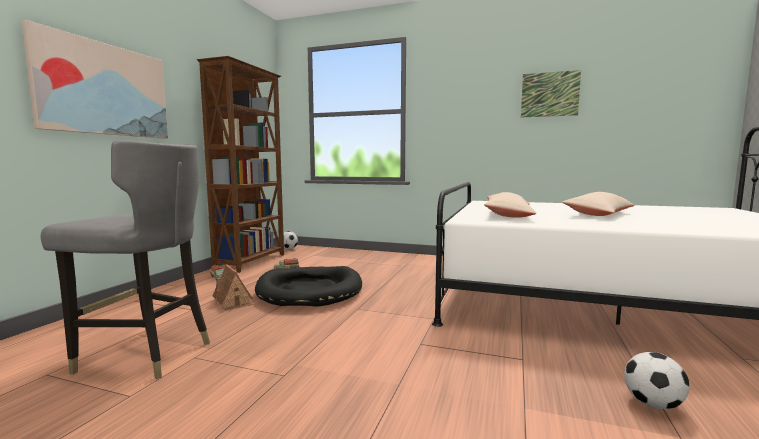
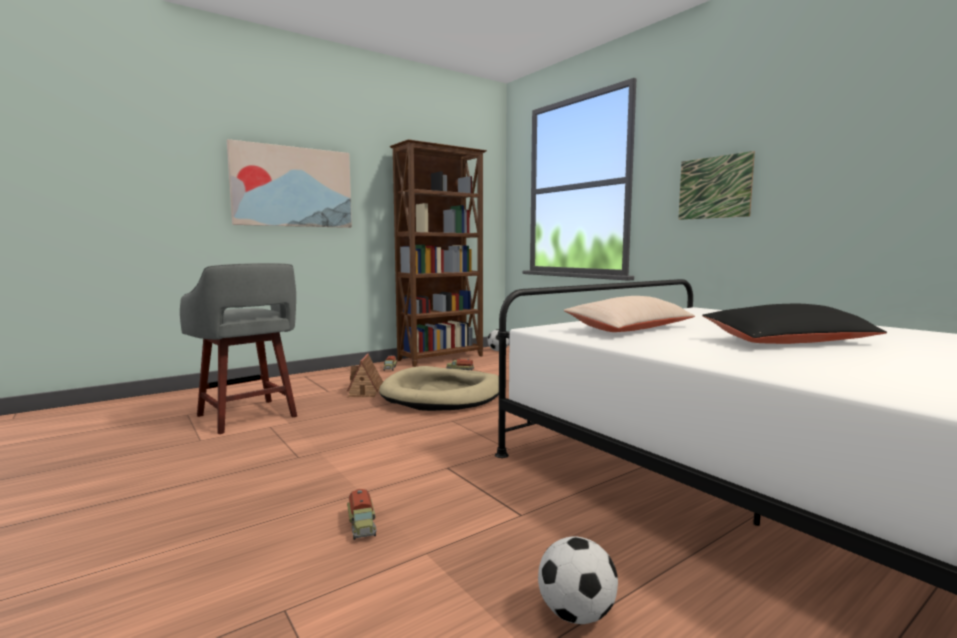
camera: 35 degrees right, 0 degrees up
grey chair [41,140,210,379] -> grey stool [180,263,297,434]
black dog bed [255,266,362,307] -> beige dog bed [379,366,499,411]
picture [521,70,581,117] -> picture moved to [678,151,755,220]
beige pillow [562,192,635,216] -> black pillow [702,304,887,344]
none -> toy truck [347,489,377,540]

